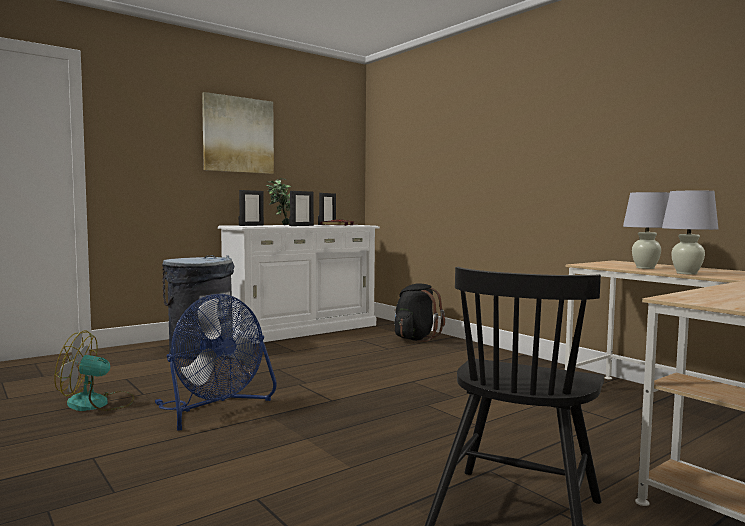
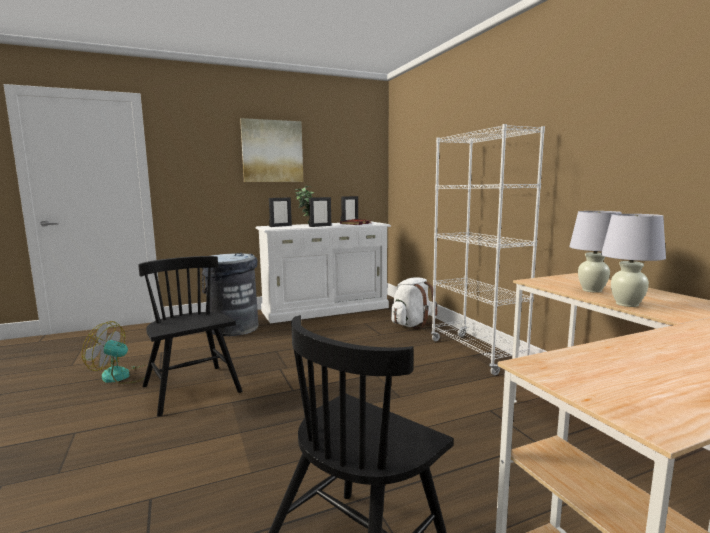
camera: 15 degrees right, 5 degrees up
blue fan [155,294,277,431] -> black chair [138,256,242,417]
black backpack [394,283,445,342] -> white backpack [391,277,438,329]
none -> white bookcase [431,124,545,375]

